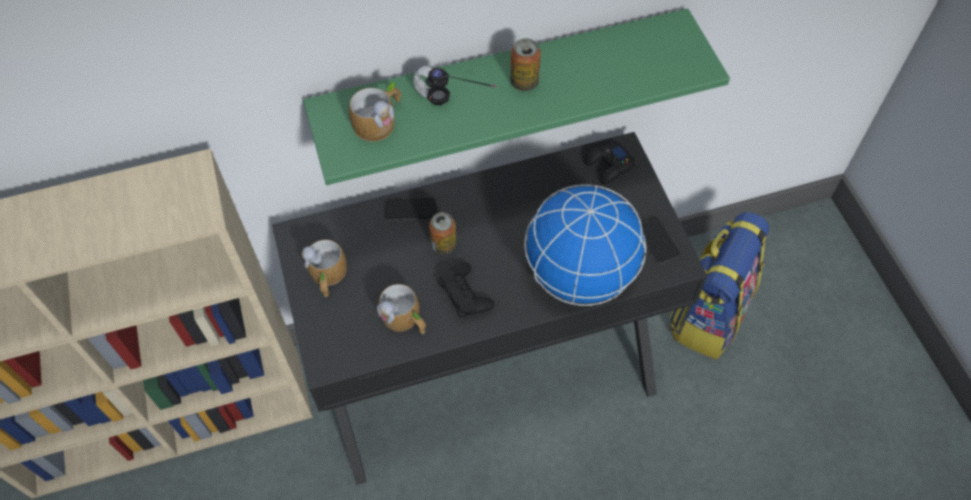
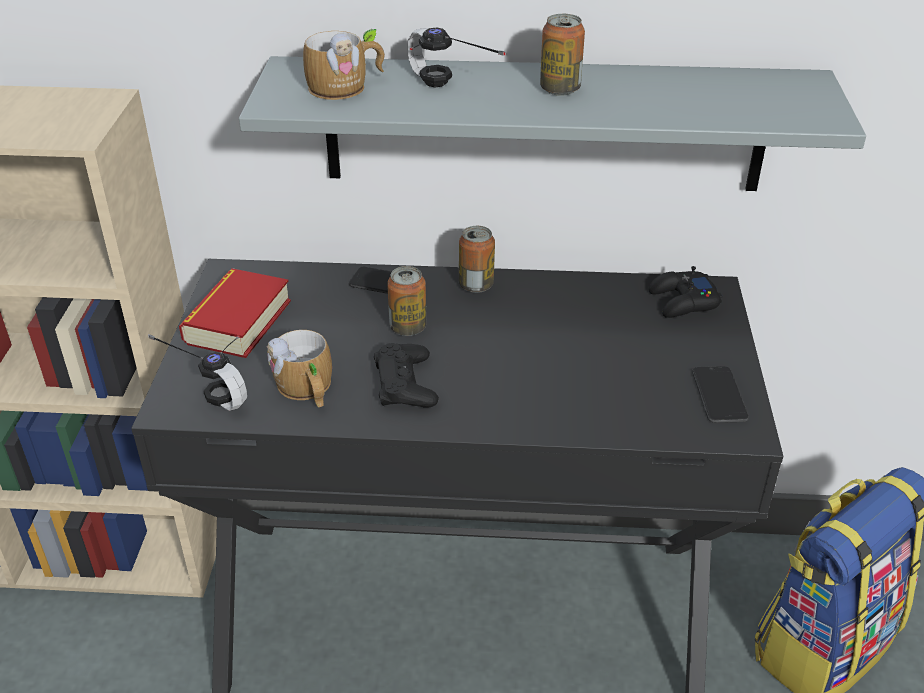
camera: 20 degrees right, 20 degrees down
mug [302,240,347,297] -> book [179,268,291,358]
green shelf [303,8,730,185] -> grey shelf [239,56,866,191]
globe [524,184,646,306] -> none
none -> headphones [148,334,247,411]
none -> can [459,226,495,293]

